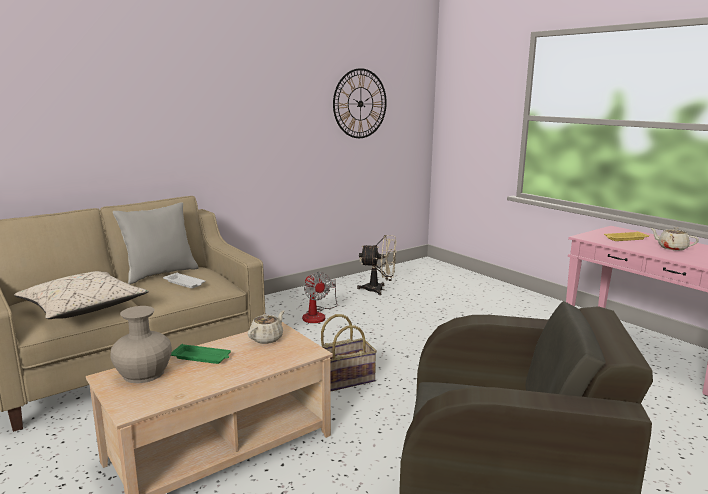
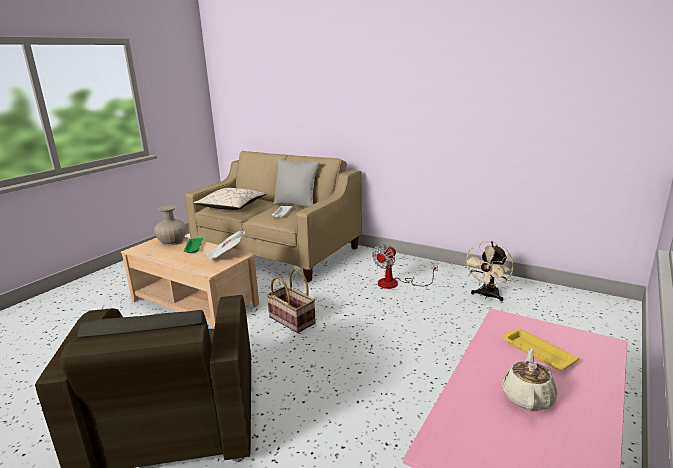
camera: 70 degrees right, 5 degrees up
beige teapot [248,310,284,344] -> newspaper [206,231,245,261]
wall clock [333,68,387,138] -> none
beige fan [357,235,396,295] -> beige fan turned 45 degrees clockwise [463,241,513,301]

